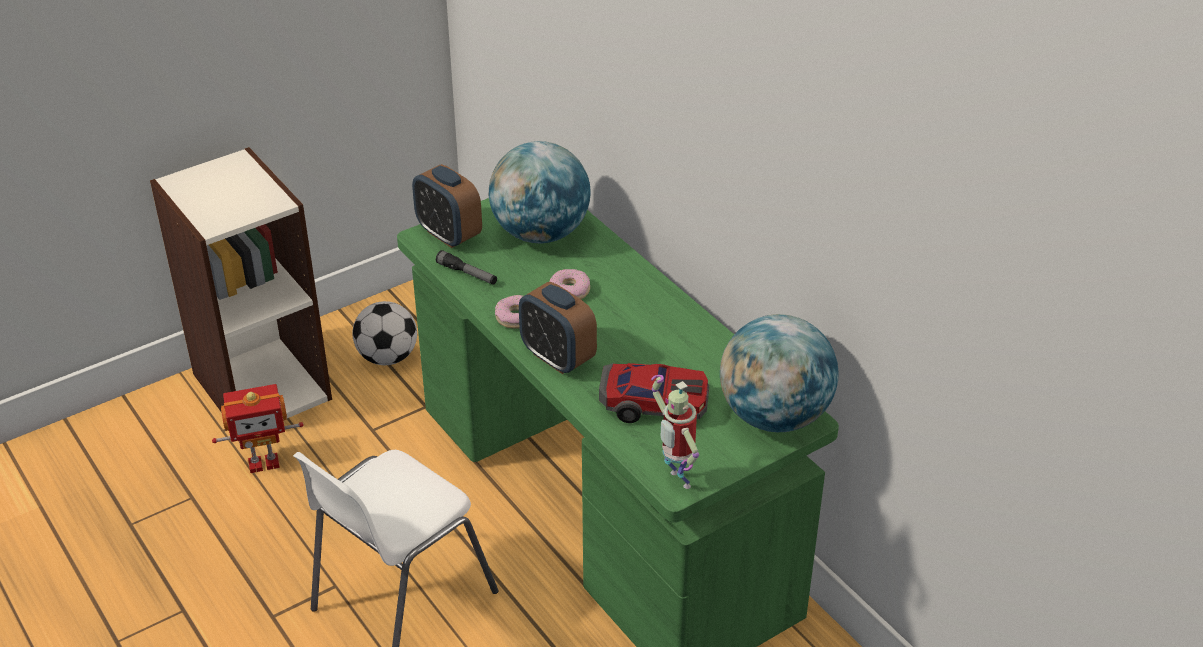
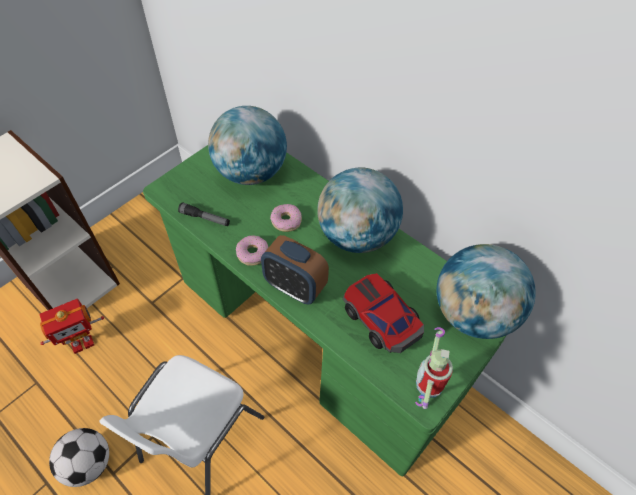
camera: 15 degrees left, 15 degrees up
football [352,301,417,365] -> football moved to [49,428,109,487]
alarm clock [412,164,482,248] -> none
toy car [599,363,709,423] -> toy car turned 120 degrees counterclockwise [343,273,424,353]
toy robot [651,375,699,489] -> toy robot turned 60 degrees clockwise [415,327,453,409]
none -> globe [317,167,403,253]

